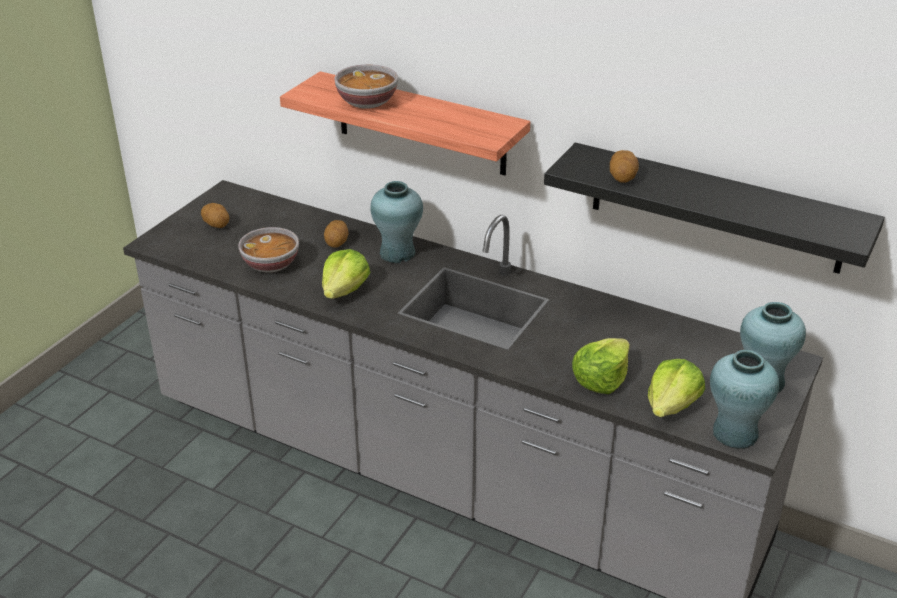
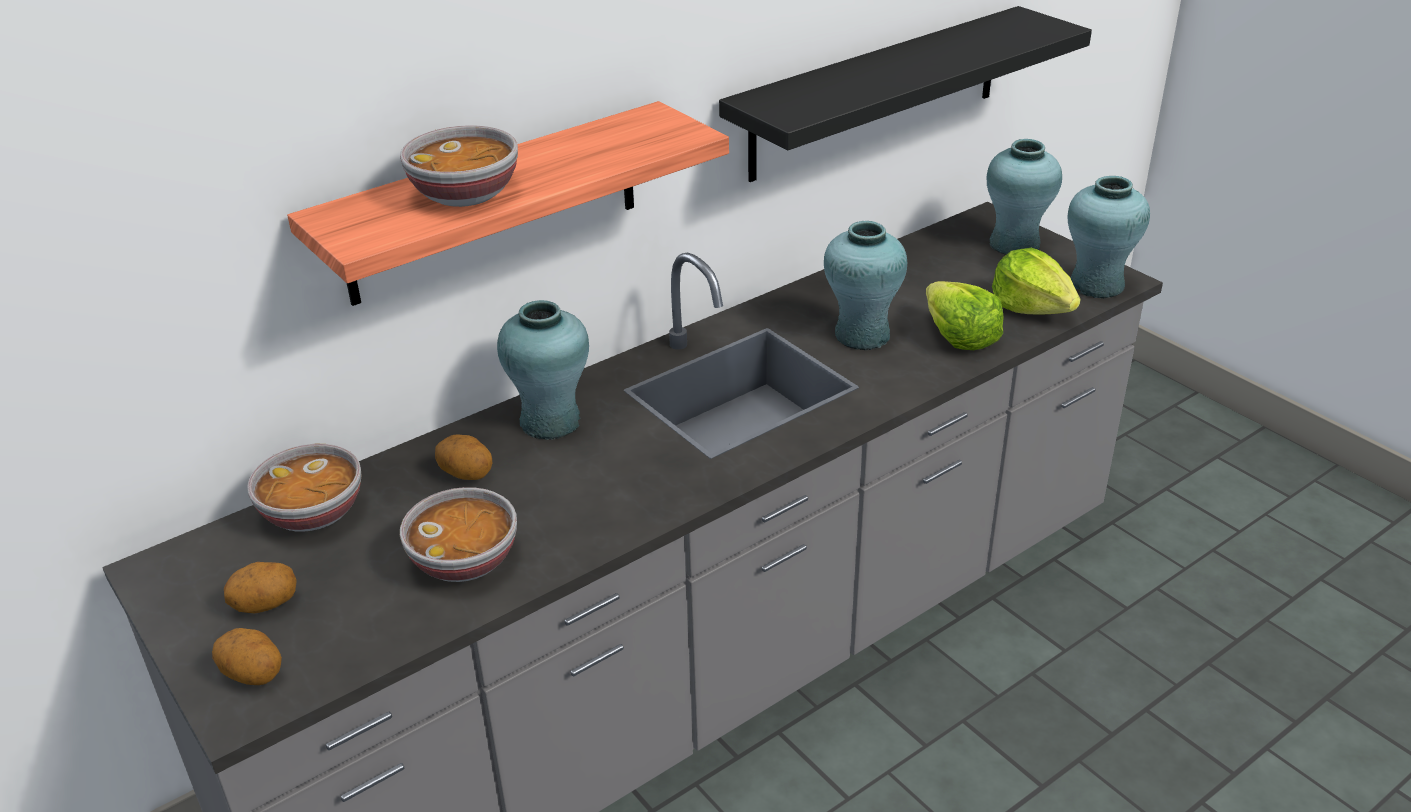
camera: 65 degrees left, 0 degrees up
lettuce [322,249,370,299] -> none
potato [610,150,639,183] -> potato moved to [212,628,282,685]
none -> bowl [247,444,362,532]
none -> turquoise vase [824,221,907,350]

